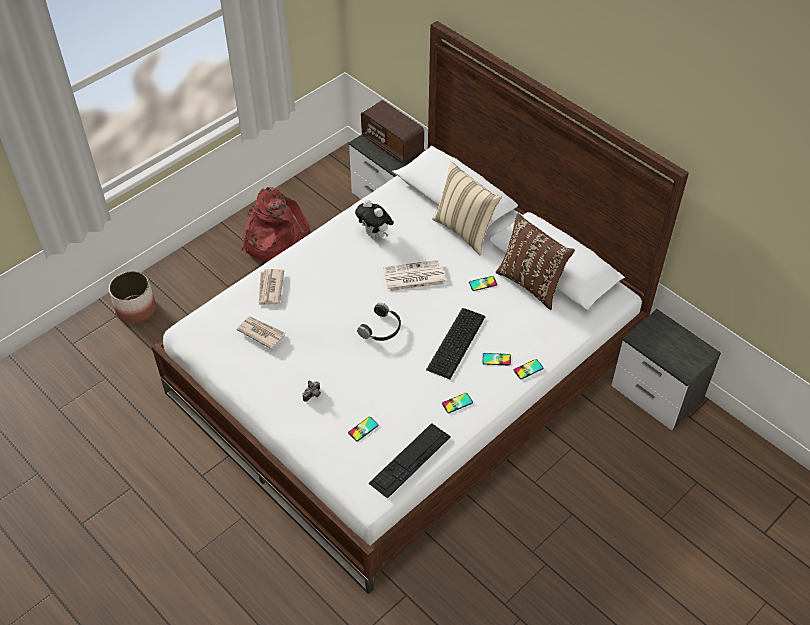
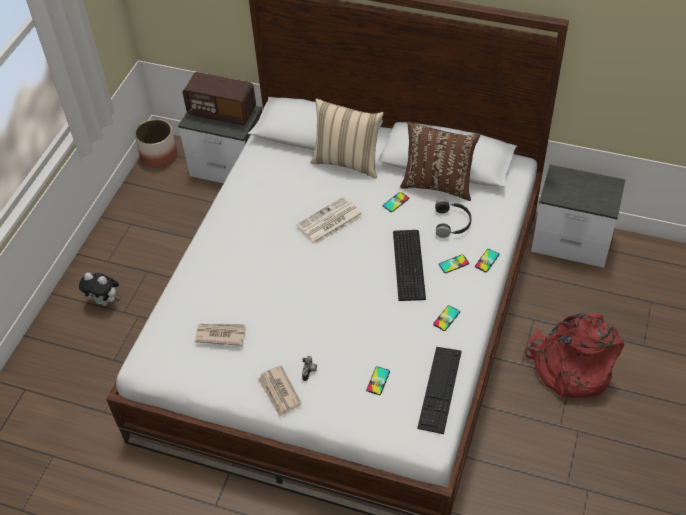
camera: 25 degrees left, 0 degrees up
planter [109,271,156,324] -> planter moved to [135,119,177,168]
red backpack [241,187,311,262] -> red backpack moved to [525,313,624,398]
newspaper [259,269,284,305] -> newspaper moved to [257,365,302,417]
plush toy [355,200,394,239] -> plush toy moved to [79,273,119,306]
black headphones [357,302,401,341] -> black headphones moved to [435,199,471,238]

